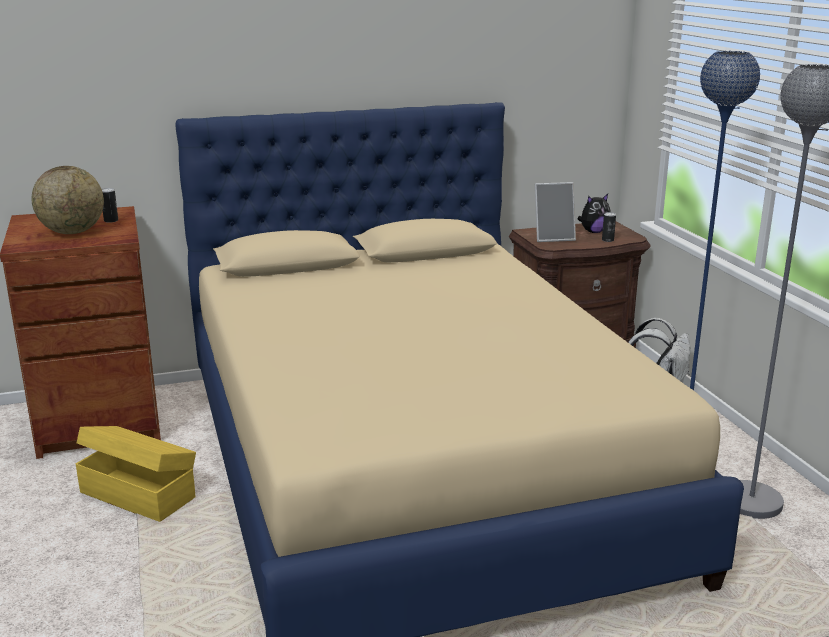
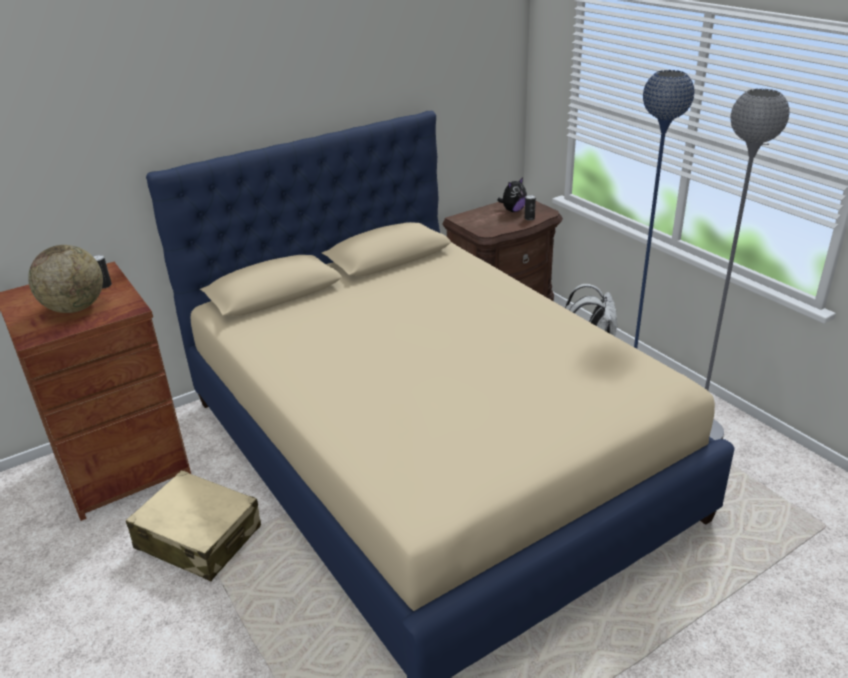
camera: 15 degrees left, 10 degrees up
yellow storage box [76,426,196,522] -> beige suitcase [126,470,261,581]
picture frame [535,182,576,242] -> none

